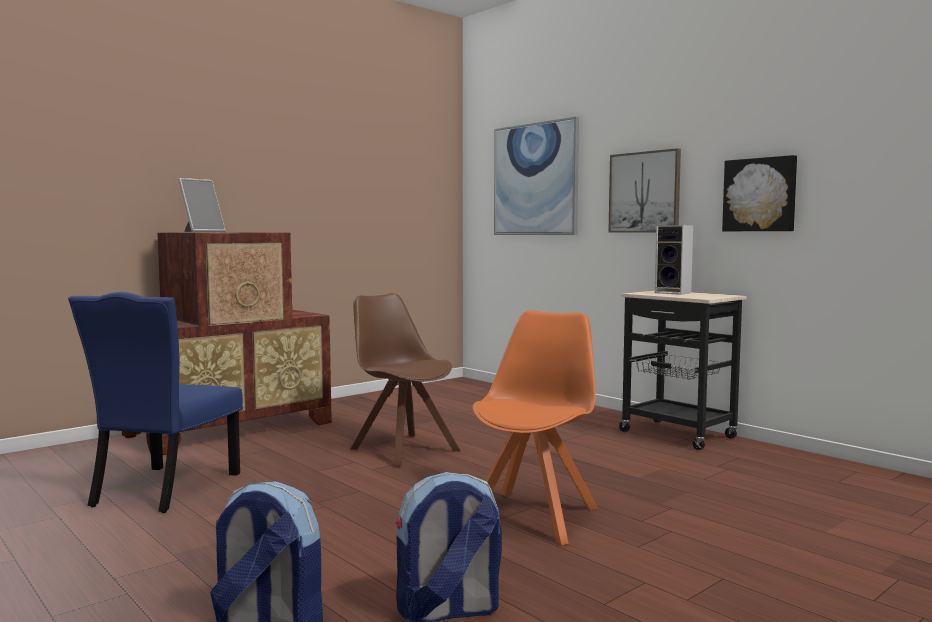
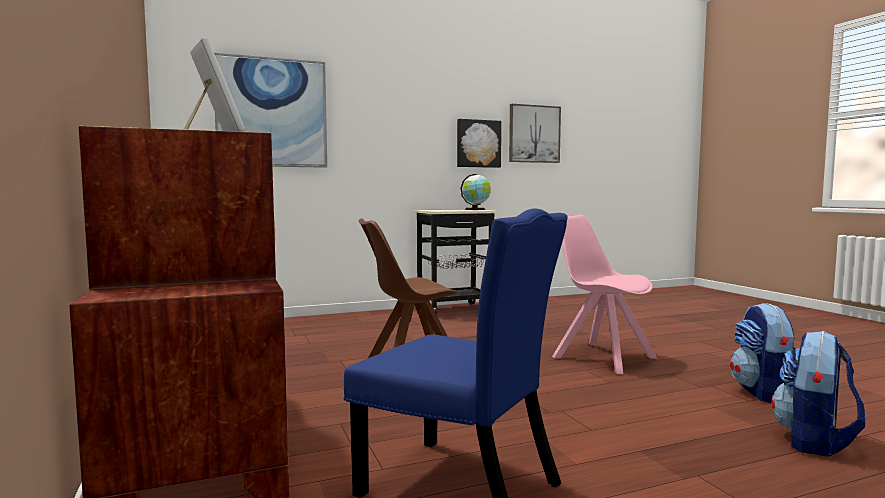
camera: 70 degrees left, 0 degrees up
orange chair [473,310,598,545] -> pink chair [552,215,657,374]
picture [608,148,681,233] -> picture moved to [509,104,561,163]
speaker [655,225,693,295] -> none
none -> globe [461,174,491,210]

